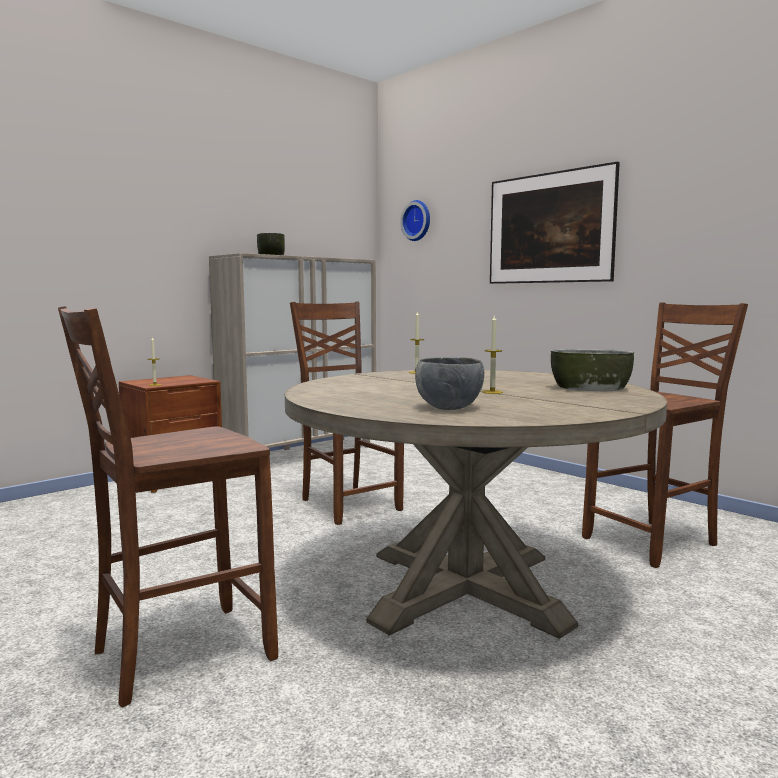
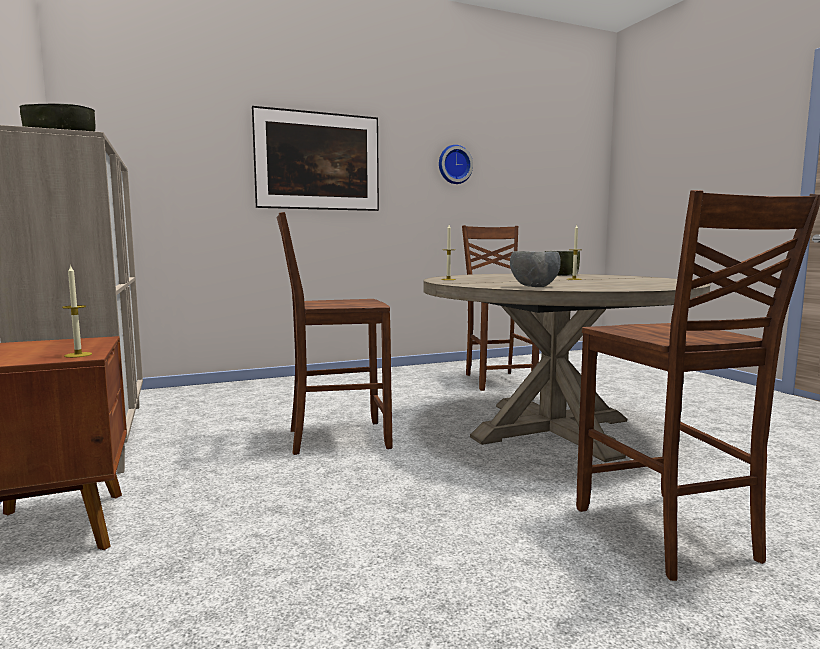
camera: 70 degrees left, 0 degrees up
wall clock [400,200,430,241] -> wall clock moved to [439,145,473,184]
grey bowl [415,357,484,410] -> grey bowl moved to [510,251,561,287]

